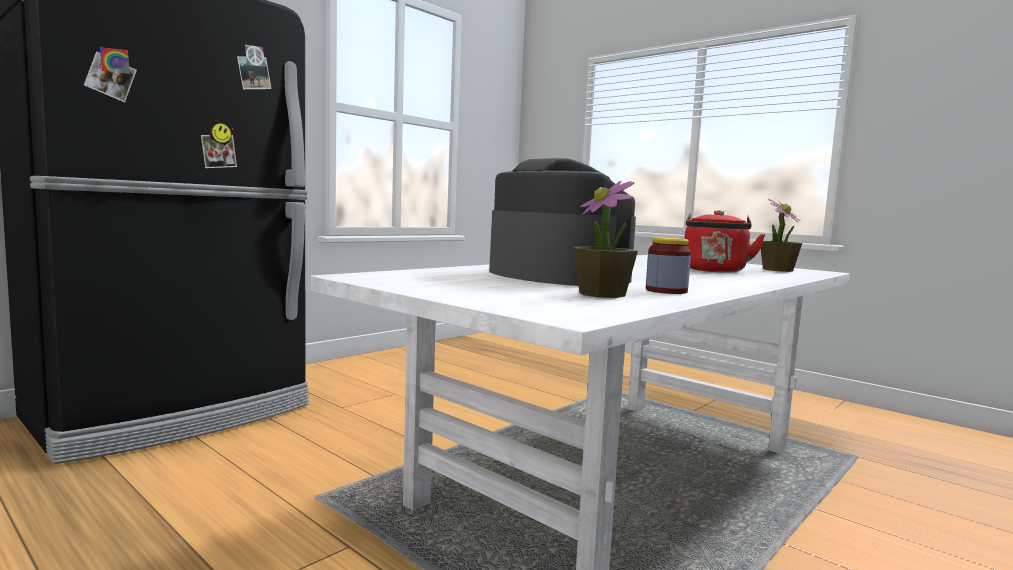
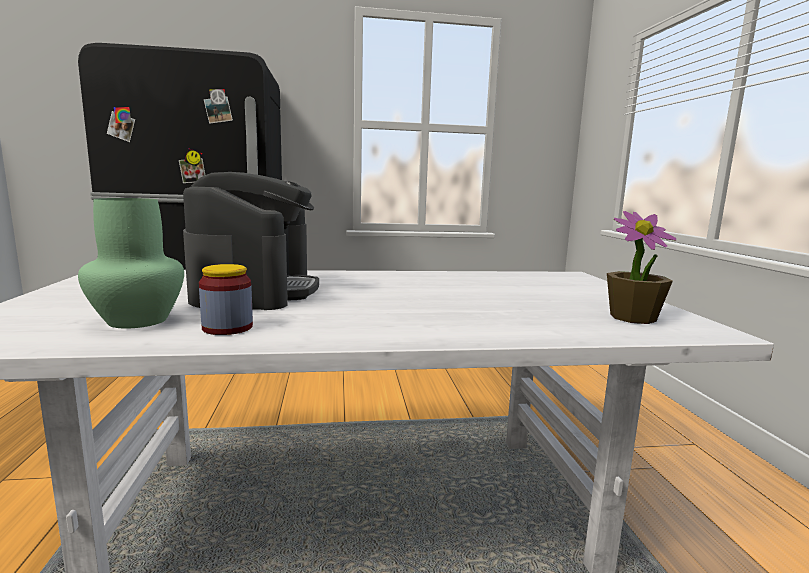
camera: 40 degrees right, 5 degrees up
potted plant [573,181,638,298] -> green vase [78,198,184,329]
red kettle [684,210,766,273] -> none

